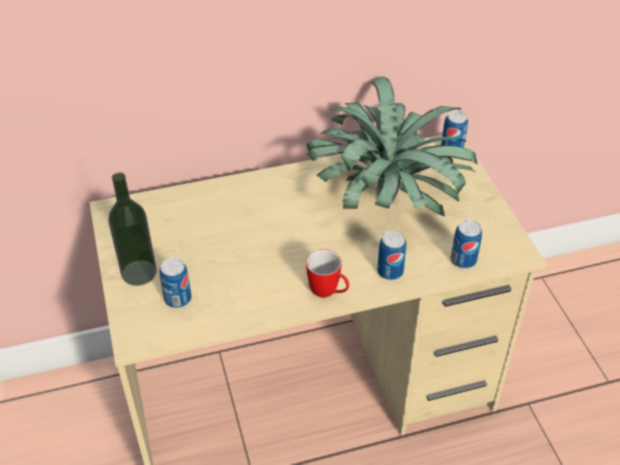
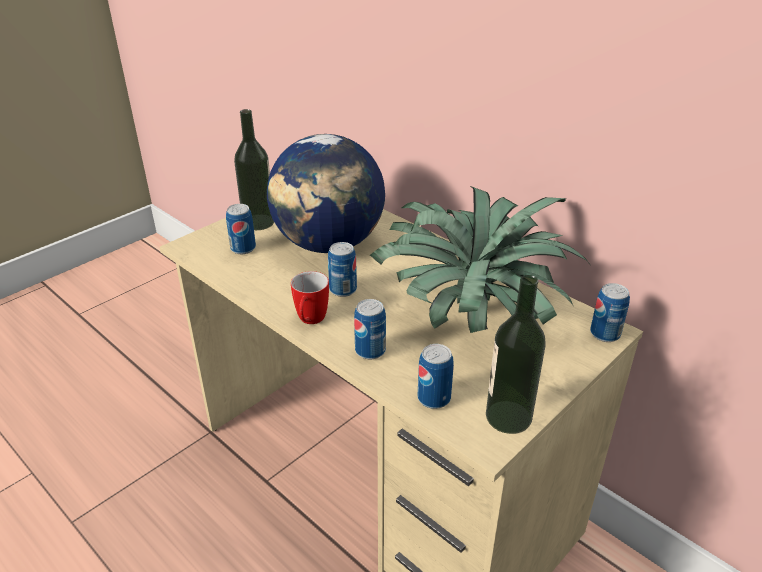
camera: 60 degrees right, 10 degrees down
none -> globe [267,134,385,253]
none -> can [328,242,357,297]
none -> bottle [486,275,546,434]

